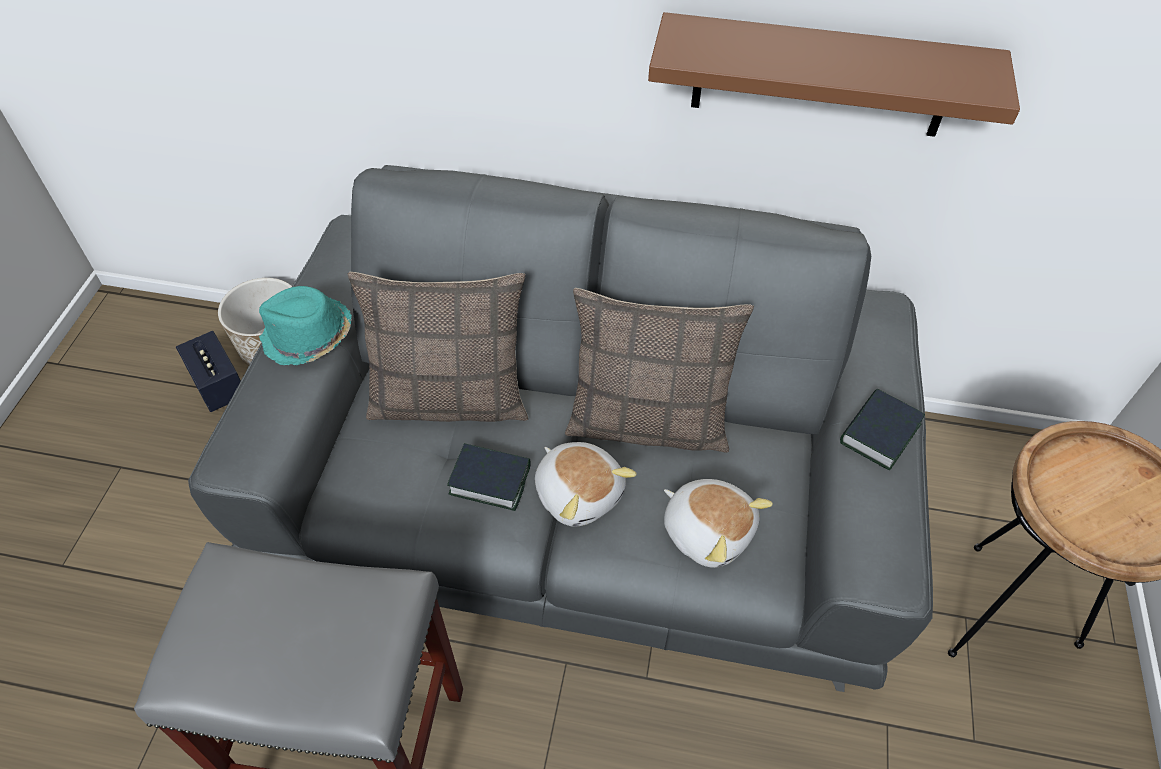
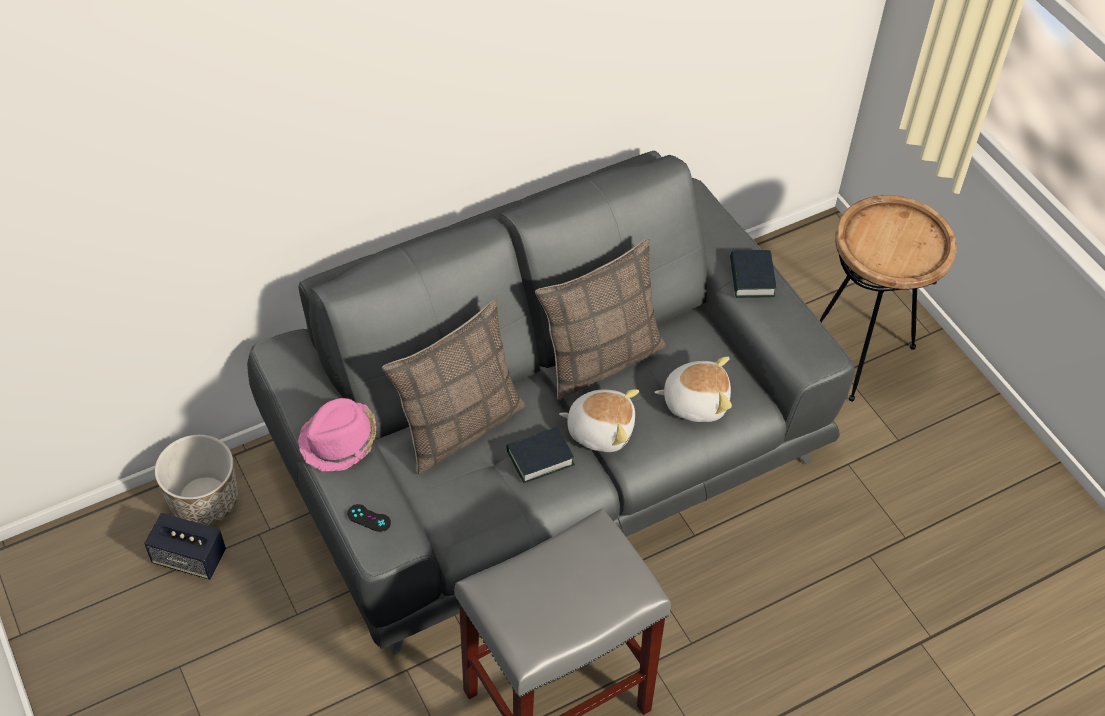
camera: 40 degrees left, 0 degrees up
turquoise hat [259,286,352,366] -> pink hat [298,398,376,472]
brown shelf [648,12,1020,137] -> none
none -> black game controller [347,504,391,532]

